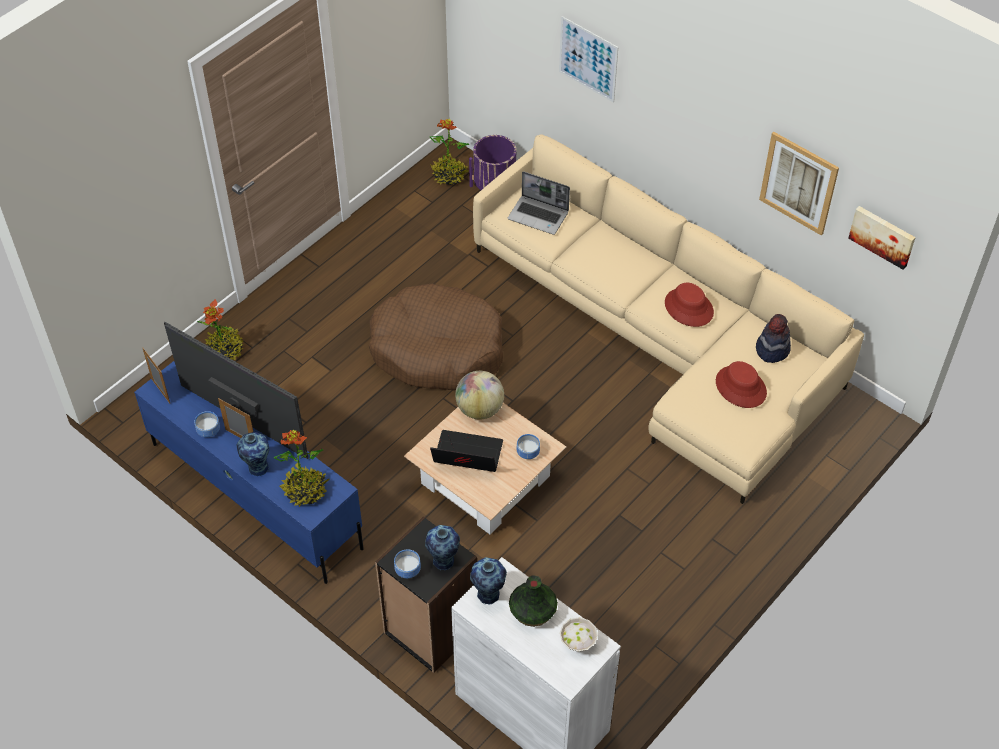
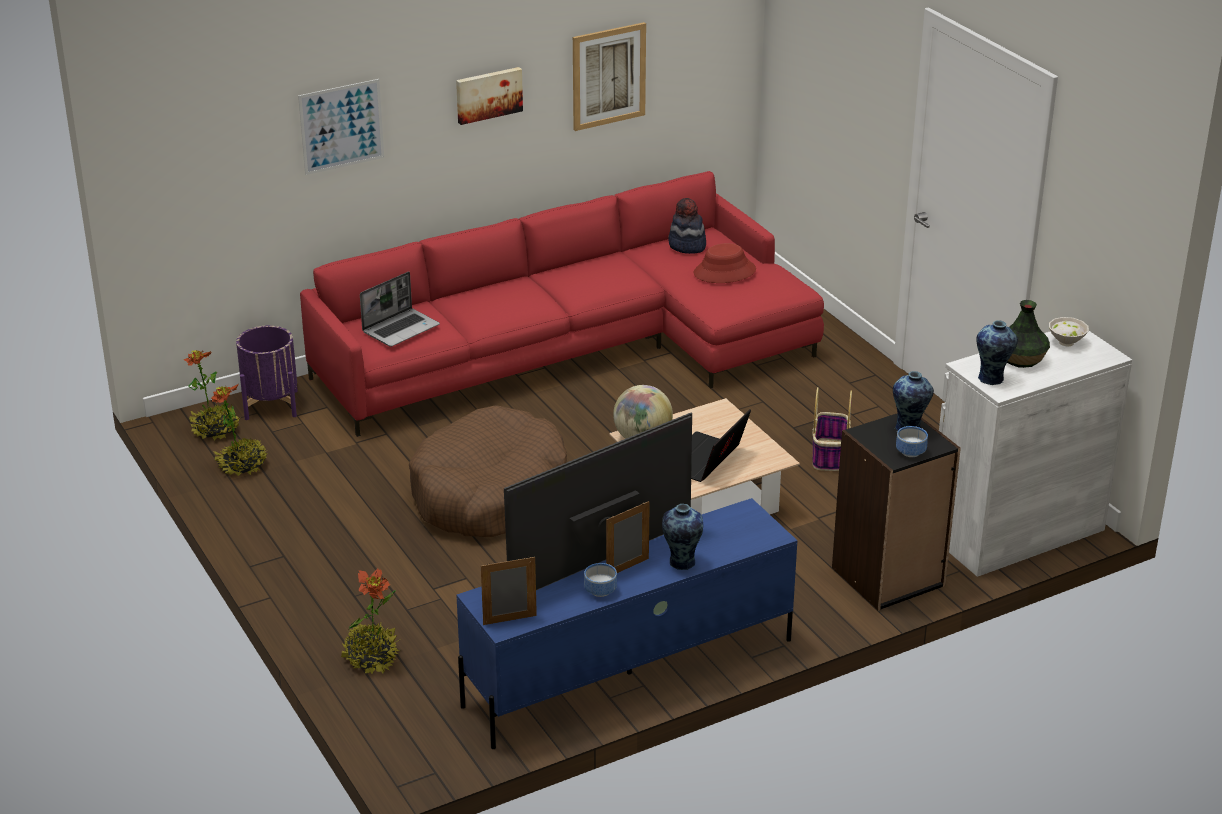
camera: 70 degrees left, 20 degrees down
potted plant [274,430,330,507] -> potted plant moved to [211,384,267,476]
beige sofa [473,134,864,504] -> red sofa [300,171,824,437]
bowl [516,434,540,459] -> none
red hat [665,283,714,327] -> none
picture [848,206,916,270] -> picture moved to [456,67,523,125]
none -> basket [812,387,852,471]

